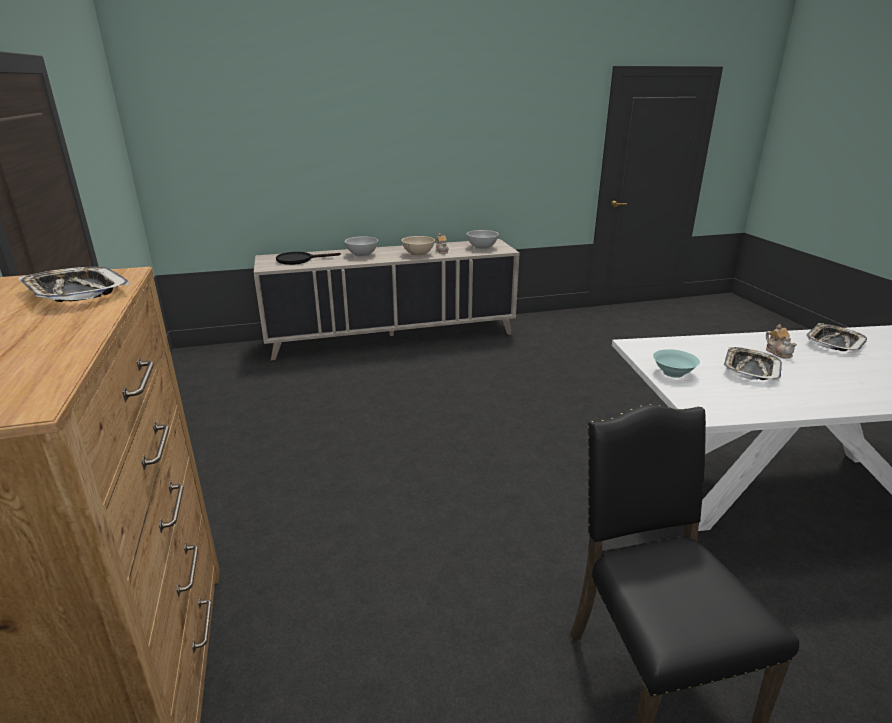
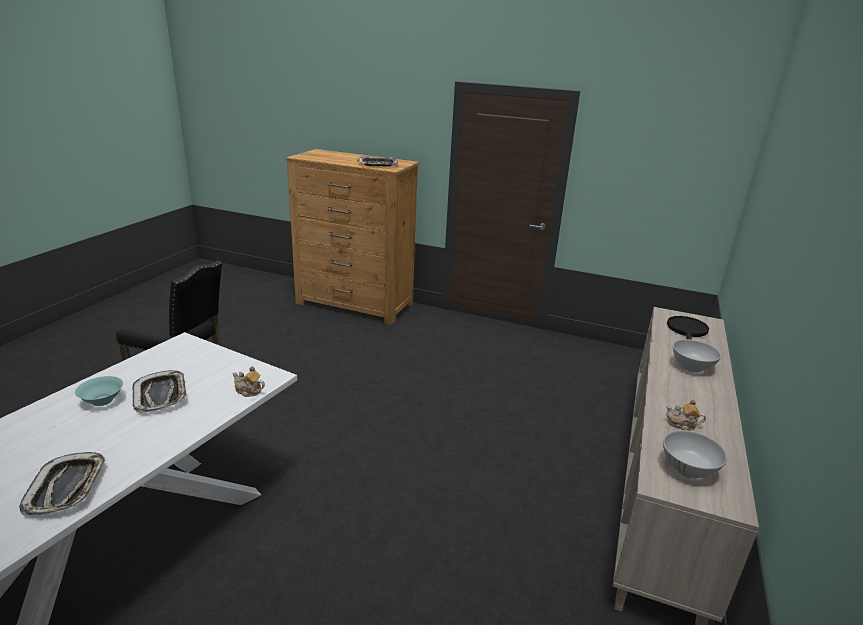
camera: 125 degrees right, 0 degrees up
beige bowl [401,236,435,257] -> none
turquoise bowl [653,349,700,378] -> turquoise bowl moved to [75,376,123,406]
teapot [766,324,797,358] -> teapot moved to [233,366,265,397]

